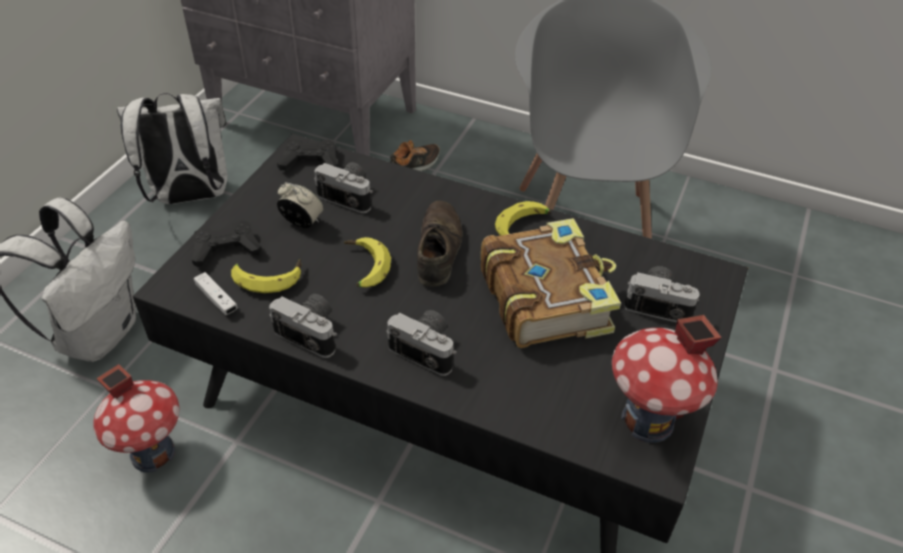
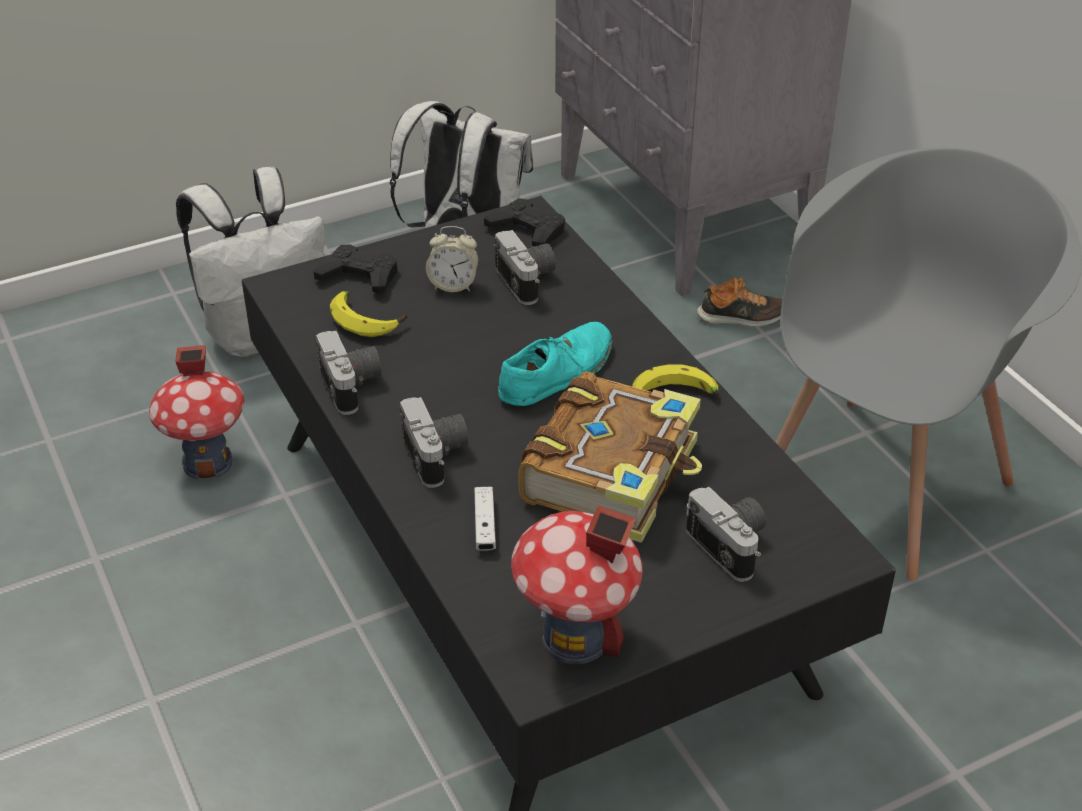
camera: 40 degrees right, 5 degrees down
white game controller [193,272,238,315] -> white game controller moved to [474,487,496,551]
alarm clock [277,182,323,228] -> alarm clock turned 120 degrees clockwise [426,226,479,292]
banana [344,237,391,288] -> none
brown shoe [417,201,463,286] -> turquoise shoe [498,322,613,406]

